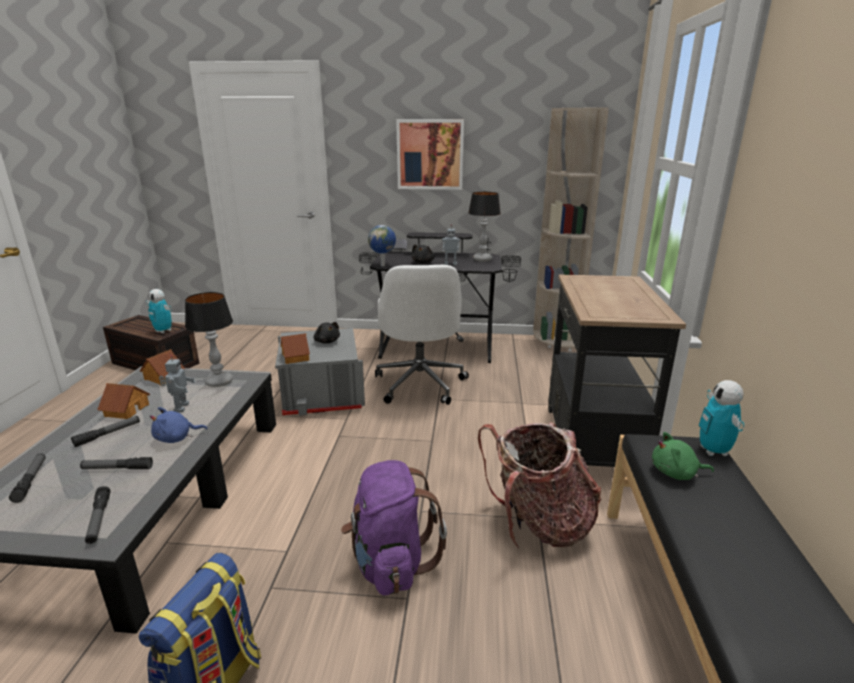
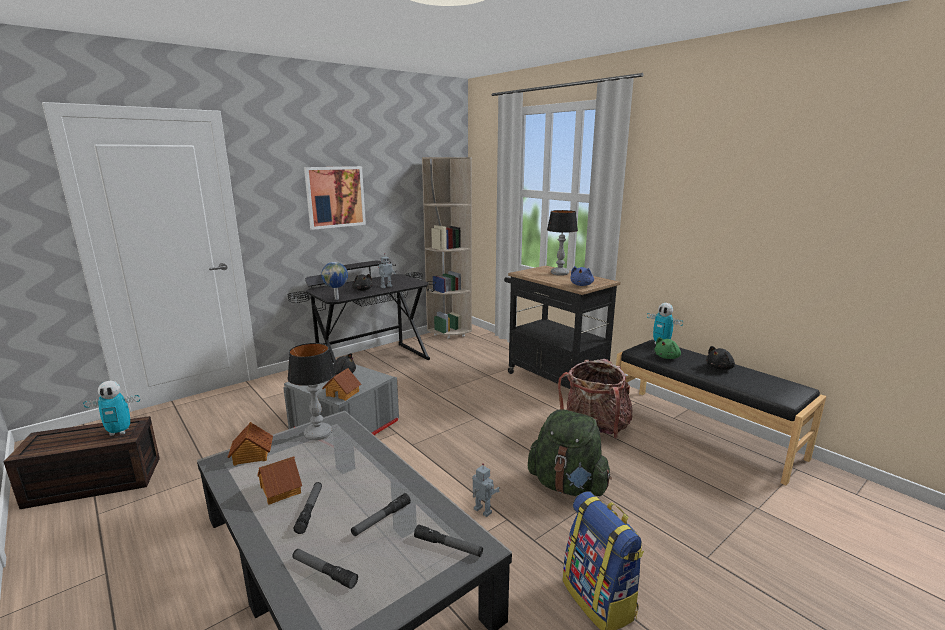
camera: 45 degrees left, 5 degrees down
blue plush toy [150,407,207,443] -> blue plush toy moved to [570,266,594,286]
toy robot [159,355,195,412] -> toy robot moved to [472,463,500,517]
purple backpack [341,460,447,596] -> green backpack [528,409,612,496]
white office chair [375,265,469,405] -> none
table lamp [468,192,501,262] -> table lamp moved to [547,210,578,276]
none -> black plush toy [706,346,735,370]

